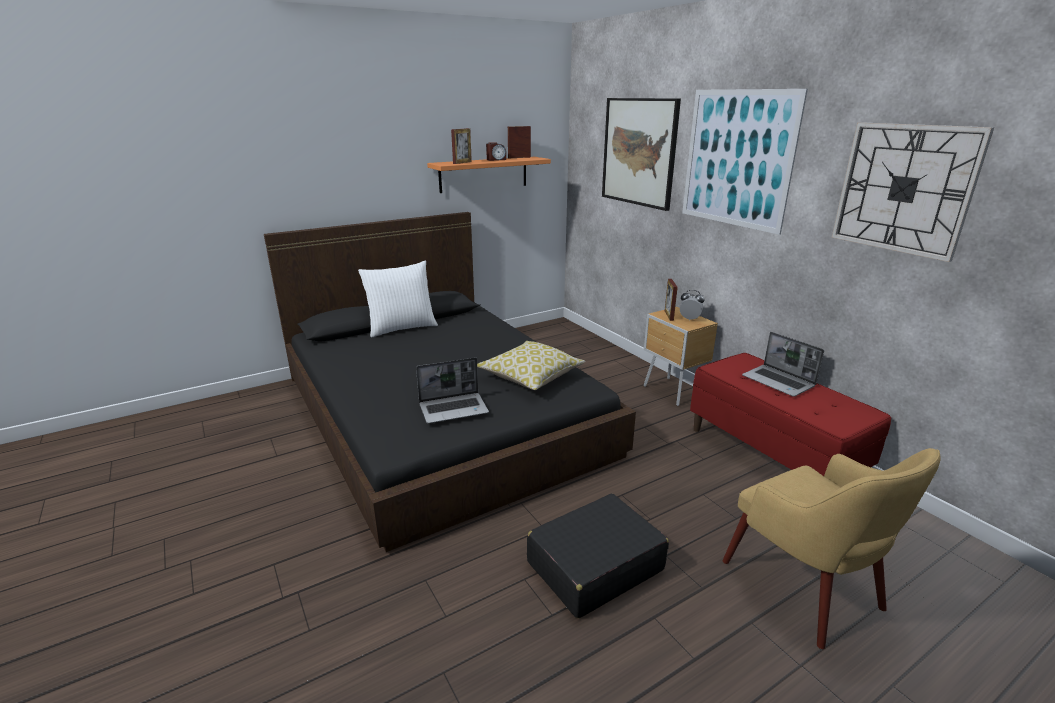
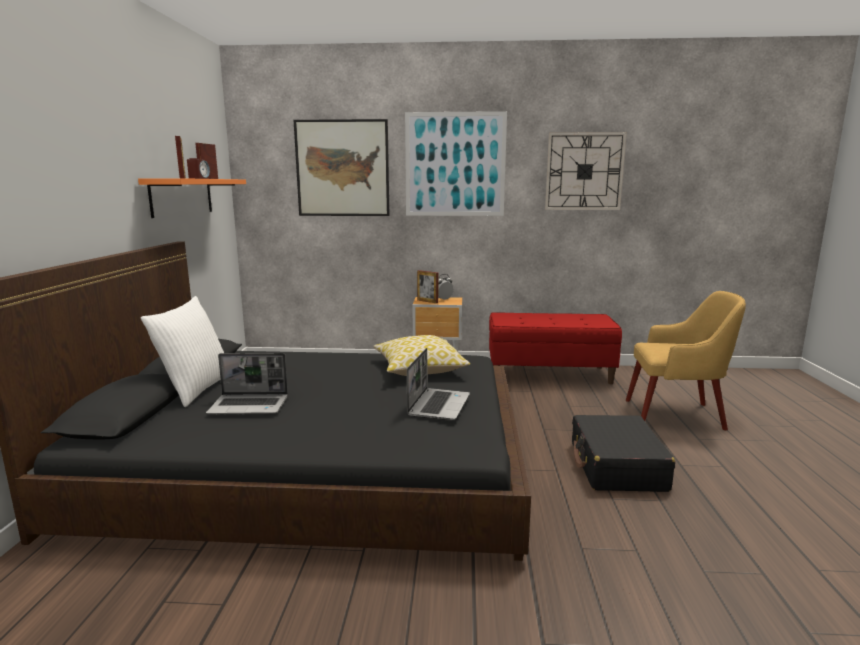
camera: 55 degrees left, 10 degrees down
laptop [742,332,824,397] -> laptop moved to [206,353,288,414]

